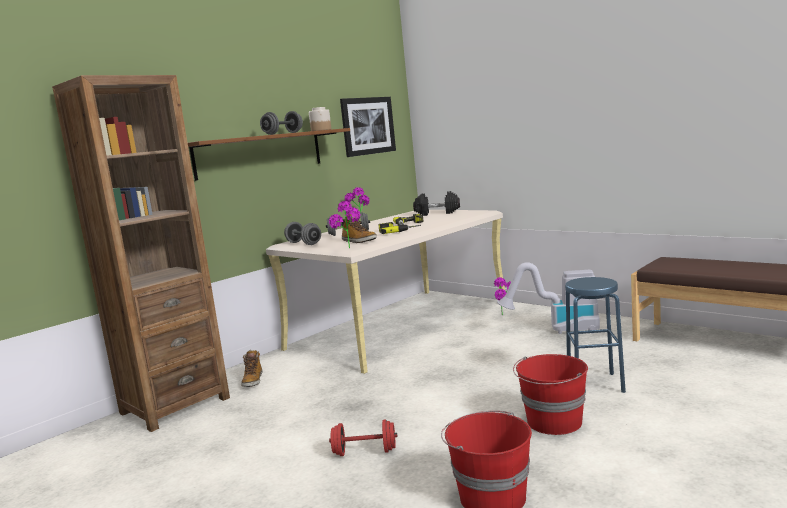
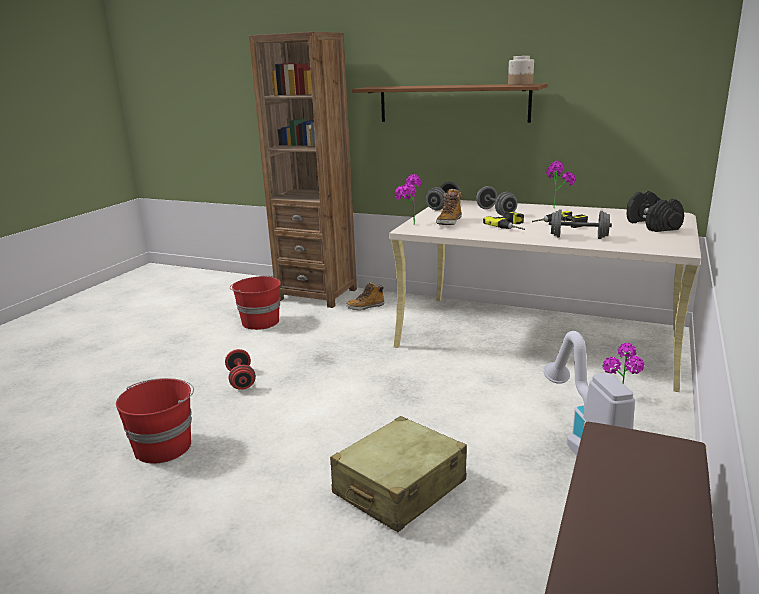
camera: 70 degrees right, 10 degrees up
grey dumbbell [260,111,303,135] -> grey dumbbell moved to [549,210,612,239]
picture [340,97,396,157] -> none
red bucket [513,354,588,435] -> red bucket moved to [230,276,281,330]
blue stool [565,277,626,393] -> beige suitcase [330,416,467,532]

